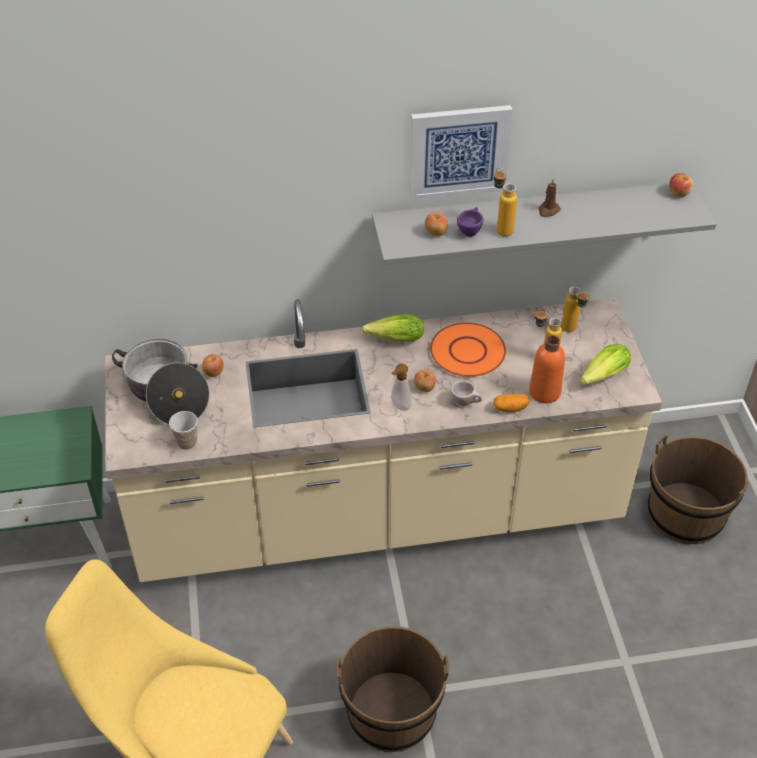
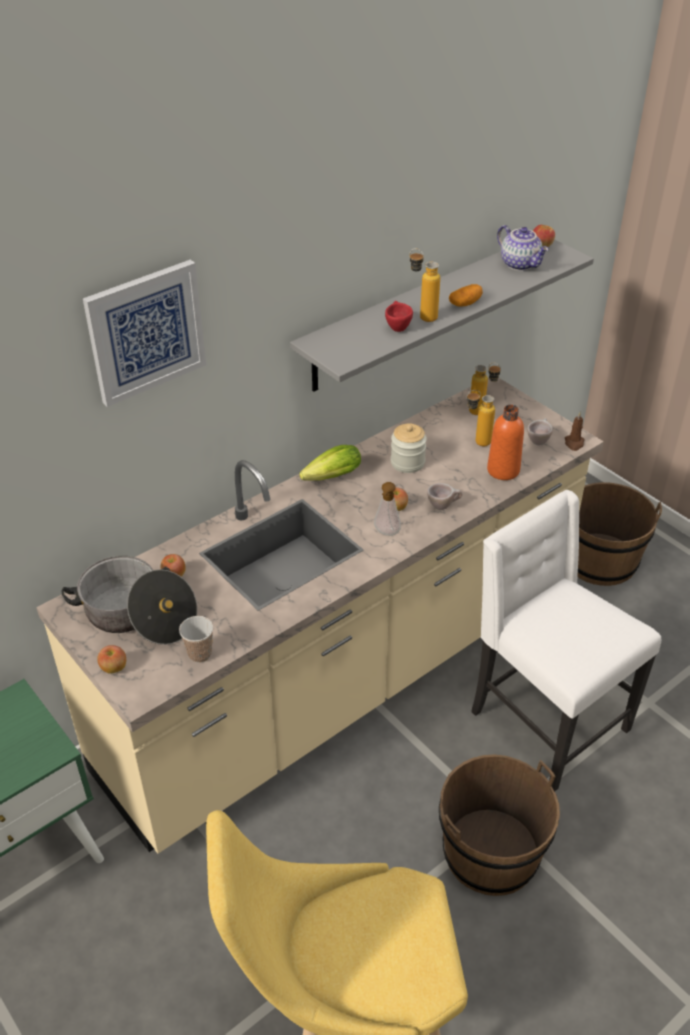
camera: 30 degrees left, 5 degrees down
picture [409,105,513,200] -> picture moved to [83,260,206,407]
apple [425,212,448,236] -> apple moved to [97,645,126,674]
orange plate [430,322,506,377] -> jar [391,423,427,473]
purple cup [457,207,483,237] -> red cup [385,301,413,332]
potato [493,394,530,413] -> potato moved to [449,284,483,307]
brown candle [538,178,561,217] -> brown candle moved to [565,412,585,451]
lettuce [580,344,631,385] -> beige cup [527,418,553,445]
none -> white chair [472,490,661,792]
none -> teapot [497,225,549,271]

